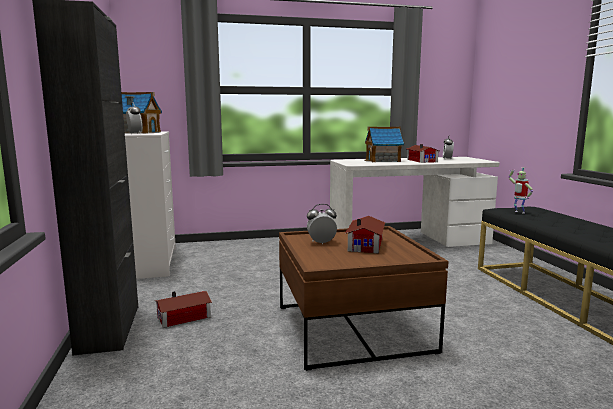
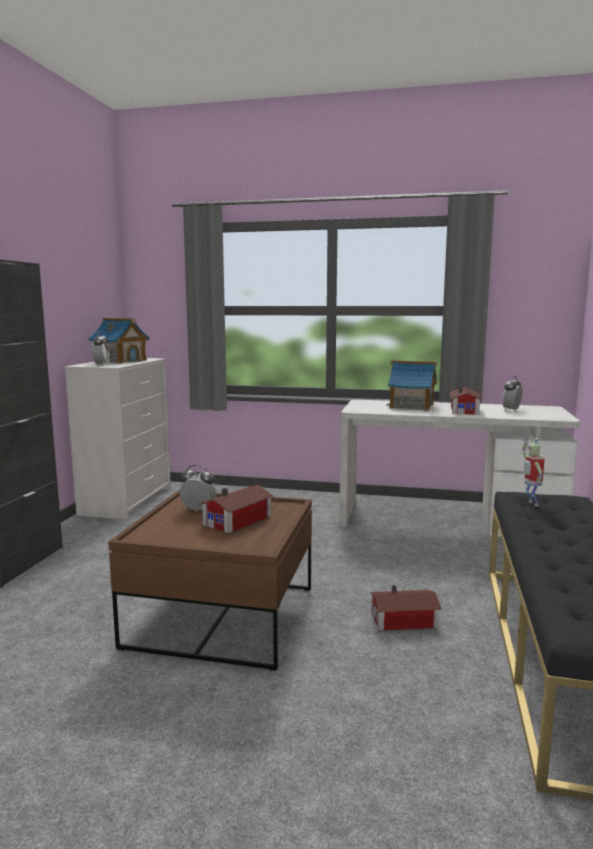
camera: 25 degrees right, 0 degrees up
toy house [156,291,212,328] -> toy house moved to [370,586,442,631]

